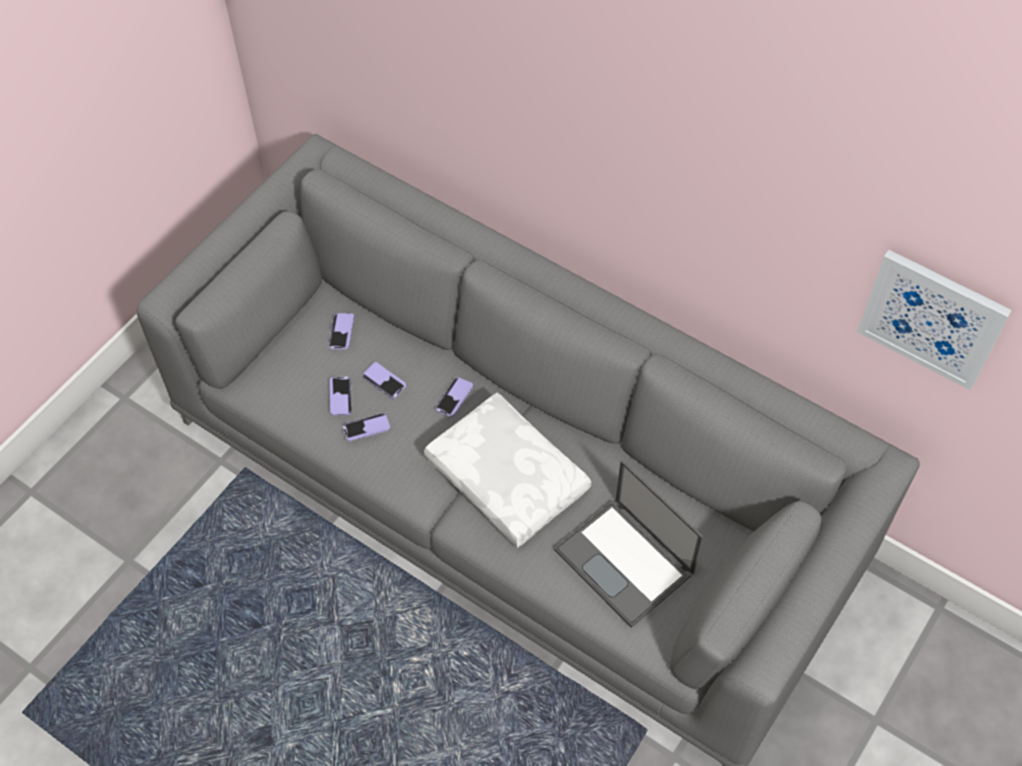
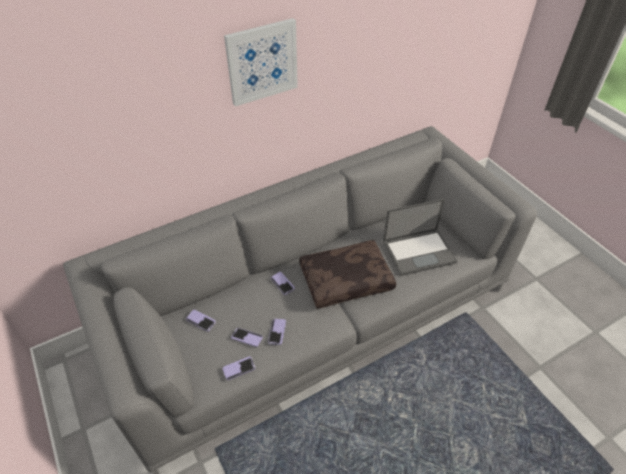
camera: 65 degrees left, 10 degrees down
phone [362,362,406,399] -> phone moved to [222,356,256,380]
white pillow [424,392,591,548] -> brown pillow [299,240,396,309]
picture [857,250,1012,390] -> picture moved to [224,18,298,107]

